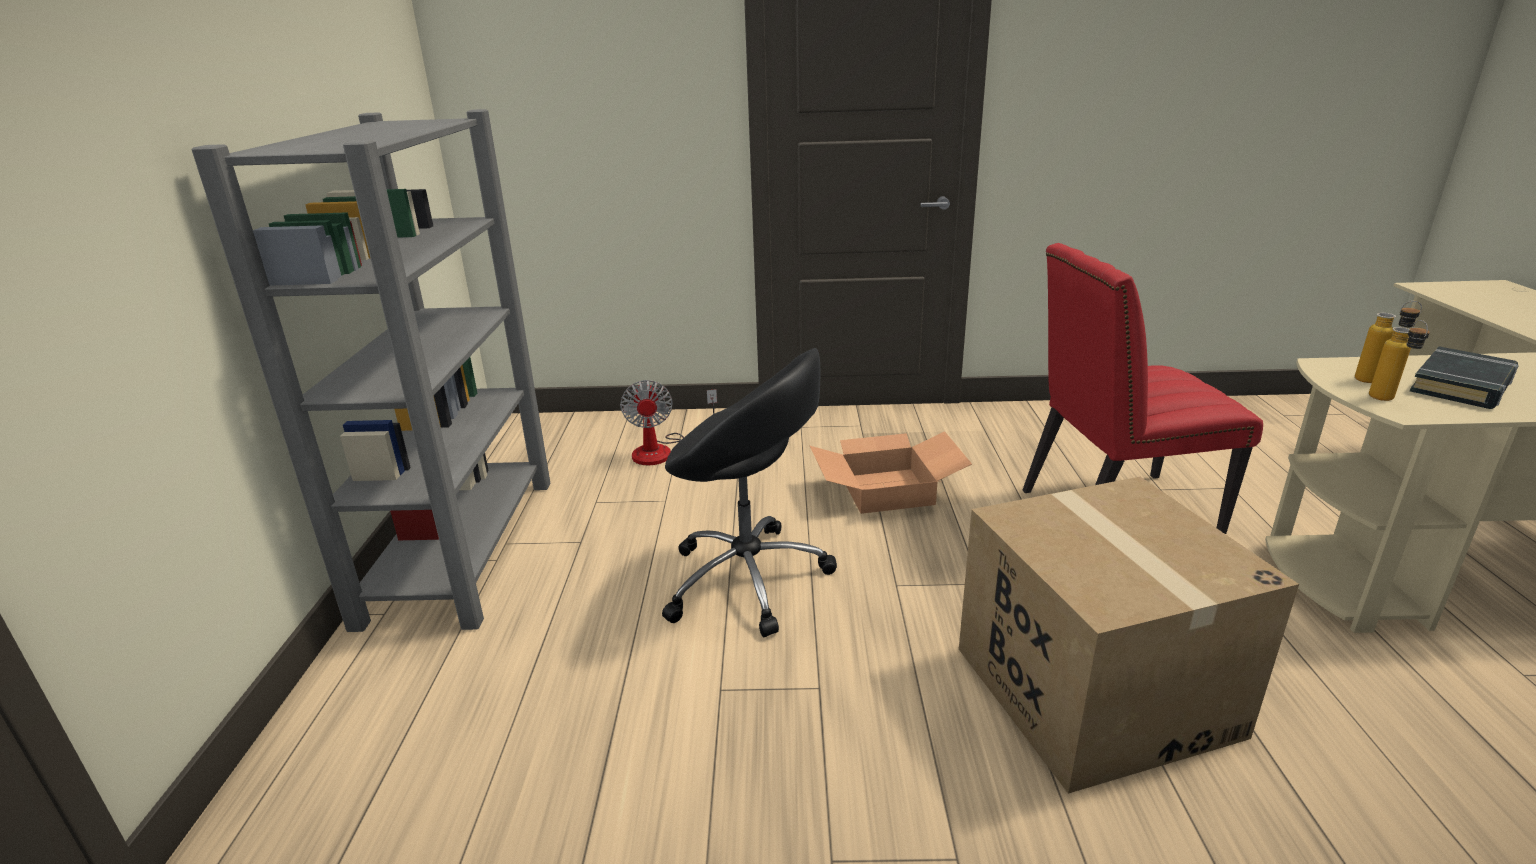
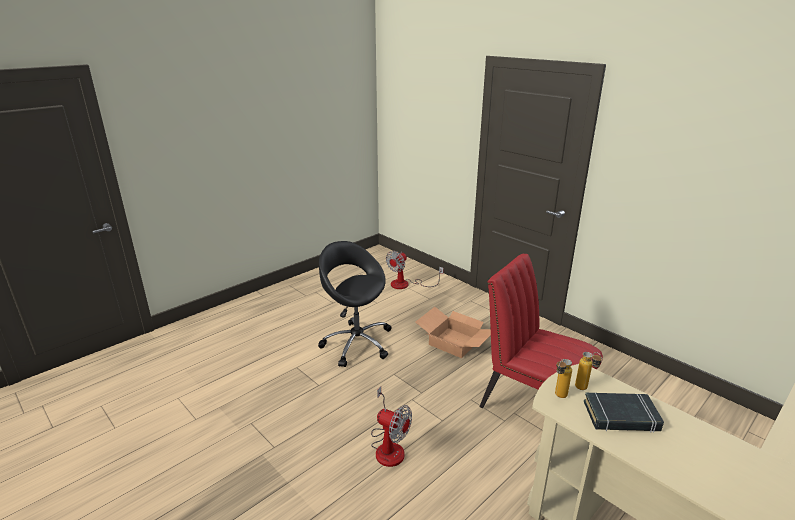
camera: 45 degrees right, 0 degrees up
grey bookcase [191,109,550,632] -> none
black office chair [662,348,837,637] -> black office chair turned 135 degrees clockwise [318,241,392,367]
cardboard box [959,477,1299,794] -> fan [371,386,412,467]

